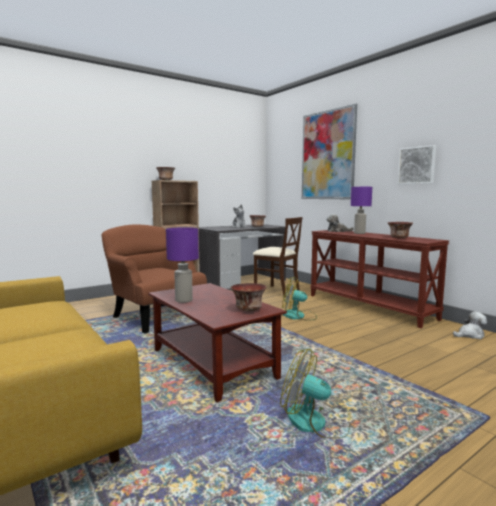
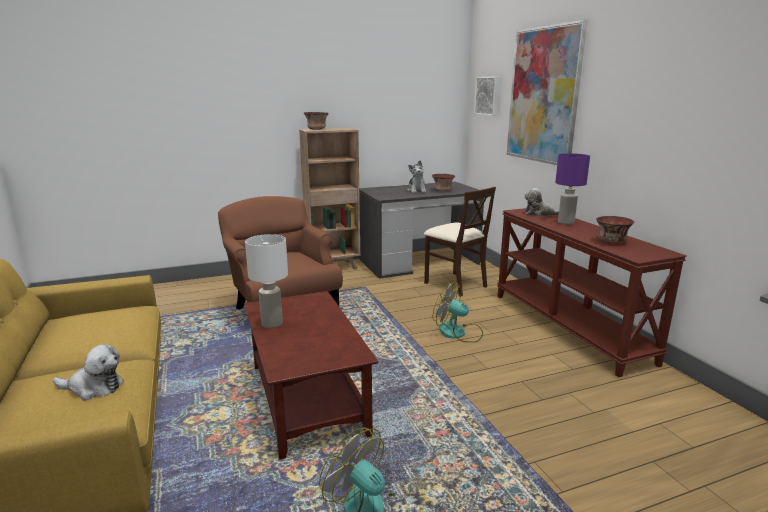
camera: 15 degrees right, 10 degrees up
purple table lamp [166,227,199,303] -> white table lamp [245,234,288,328]
bowl [231,283,267,311] -> none
picture [397,145,436,184] -> picture moved to [474,77,500,116]
plush toy [453,311,487,339] -> plush toy moved to [53,344,124,400]

